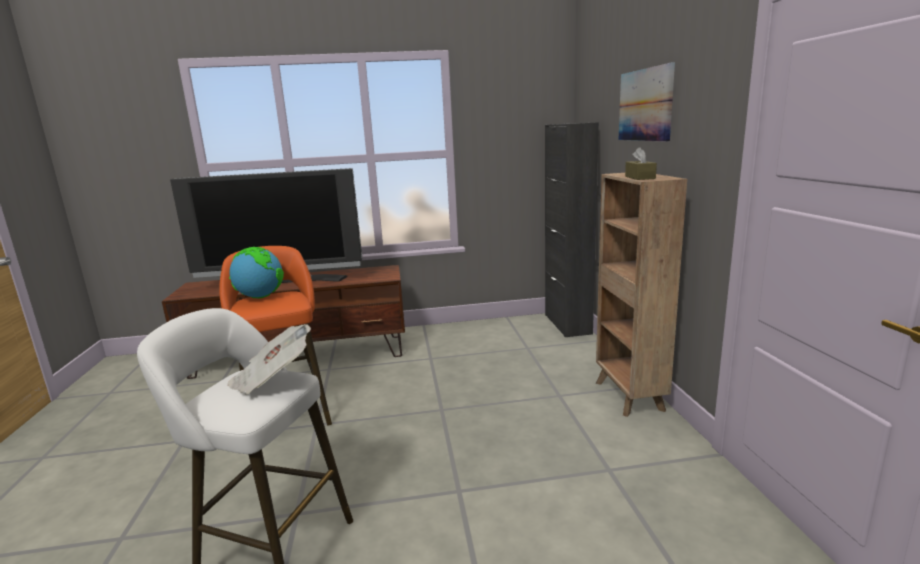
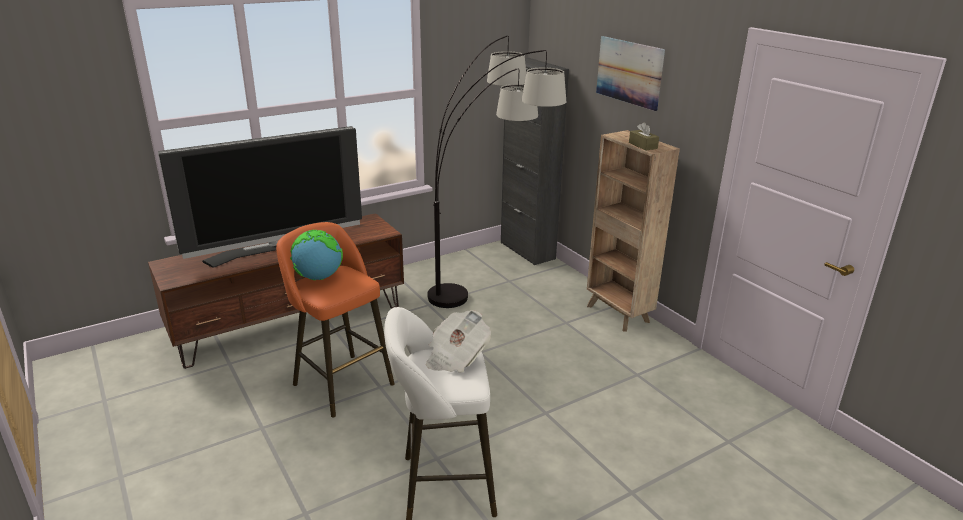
camera: 25 degrees left, 10 degrees up
none -> floor lamp [427,36,566,308]

